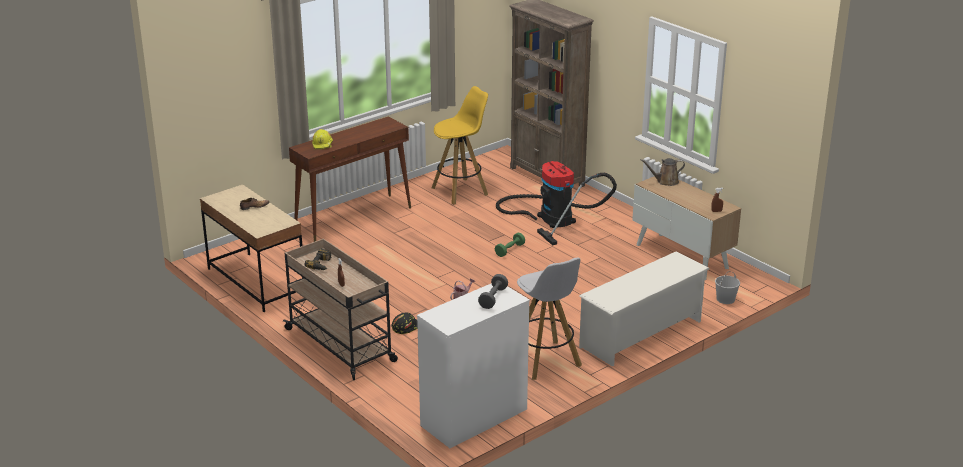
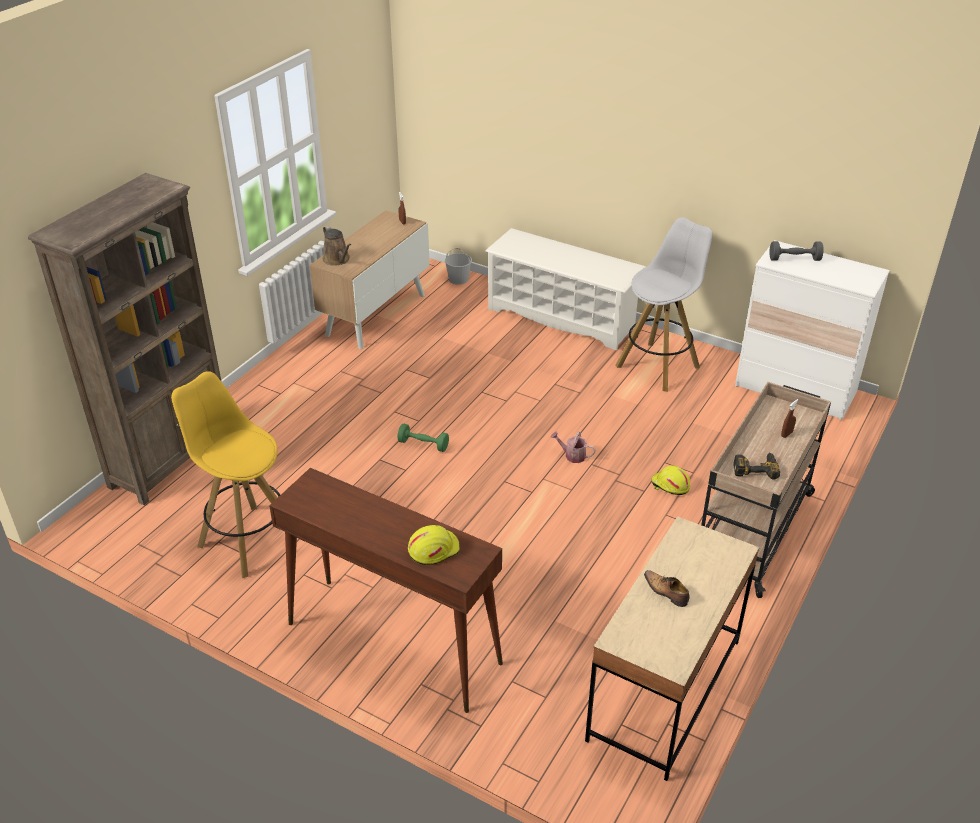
camera: 110 degrees left, 10 degrees up
black hard hat [392,312,418,334] -> yellow hard hat [651,465,690,495]
vacuum cleaner [496,161,617,246] -> none

